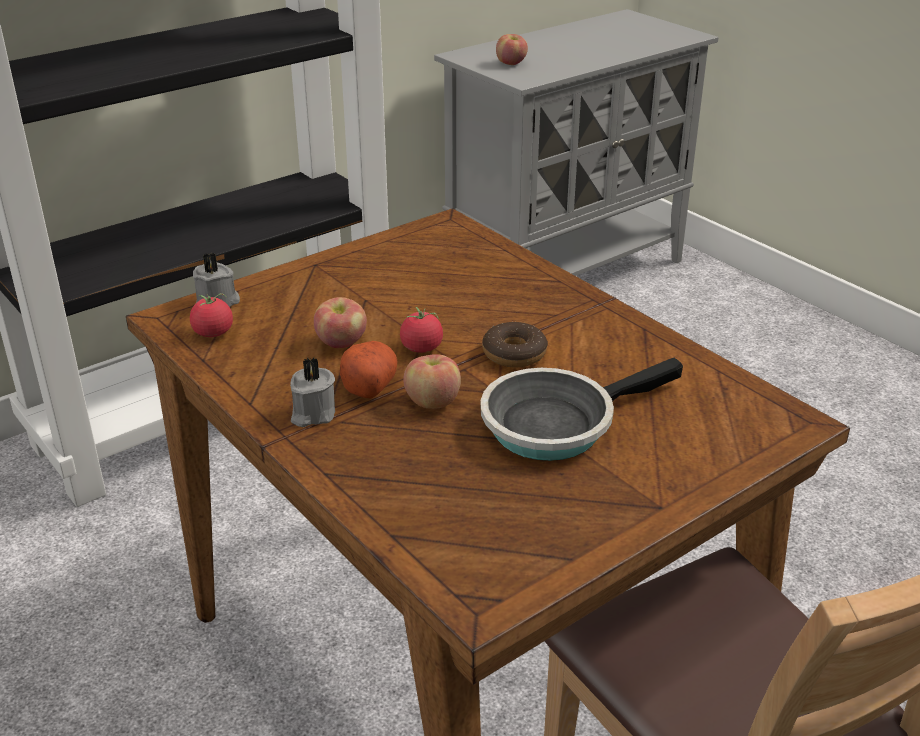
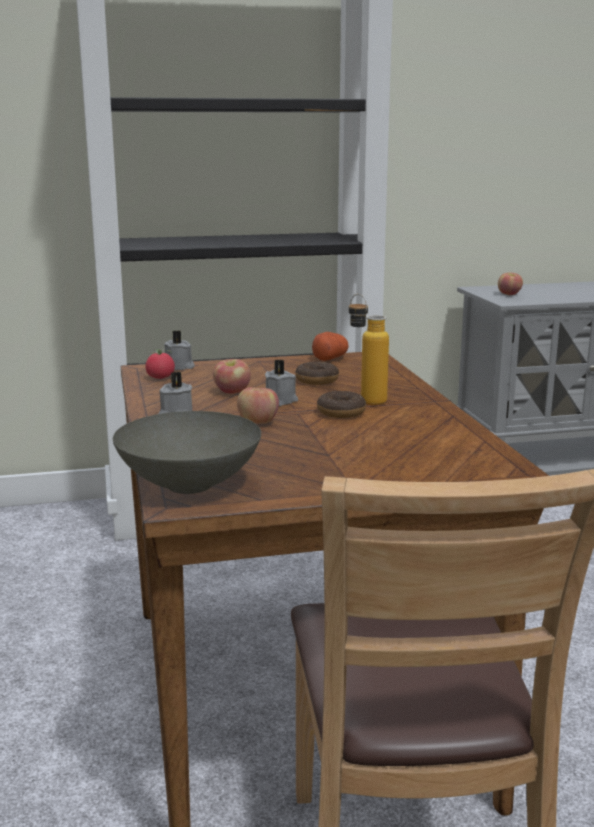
camera: 25 degrees right, 15 degrees down
potato [340,341,398,399] -> potato moved to [312,332,349,361]
tomato [400,307,443,353] -> grey candle [265,359,298,406]
frying pan [480,358,683,461] -> none
none -> grey bowl [113,411,261,494]
none -> donut [295,362,339,385]
none -> bottle [349,294,389,405]

